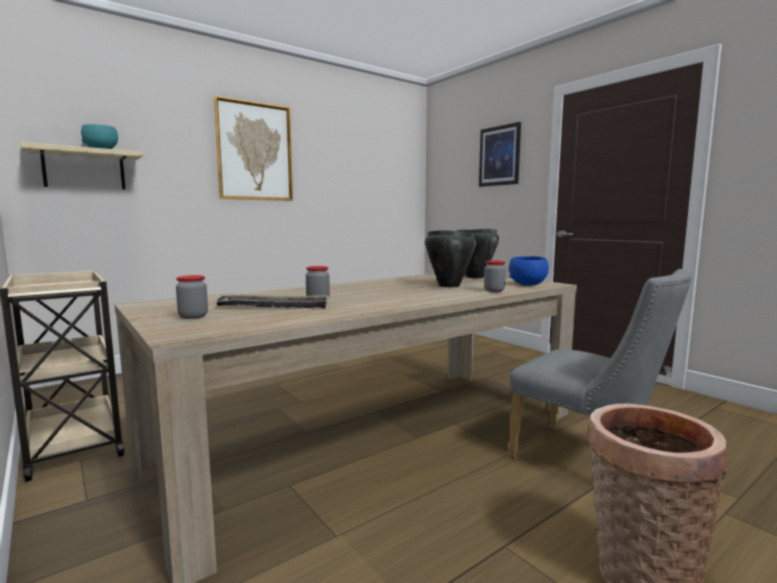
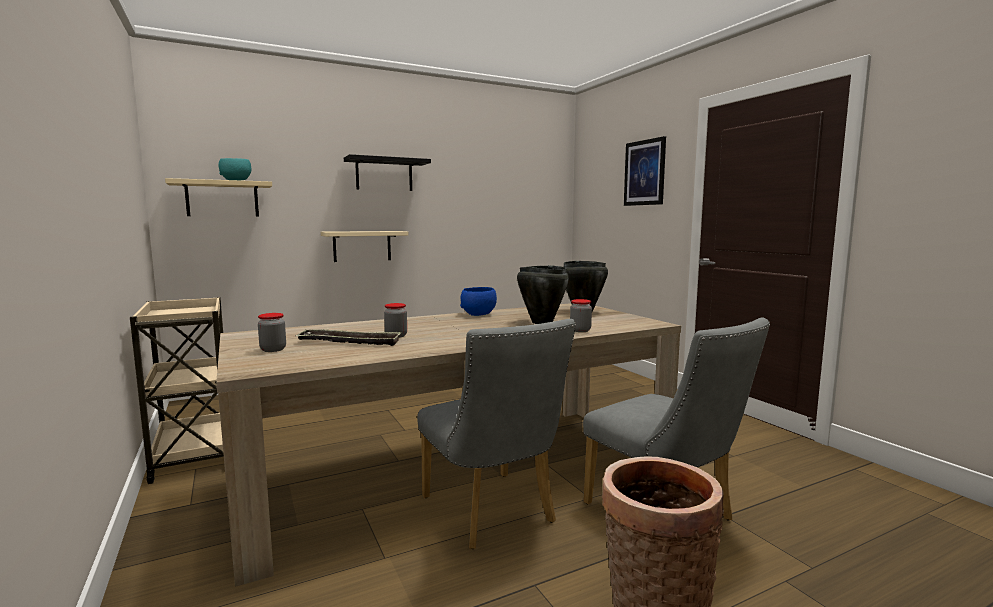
camera: 10 degrees right, 0 degrees up
picture [214,96,293,201] -> black shelf [344,154,431,191]
blue bowl [509,256,549,286] -> blue bowl moved to [460,287,497,316]
none -> beige shelf [321,231,409,262]
none -> grey chair [417,319,576,549]

